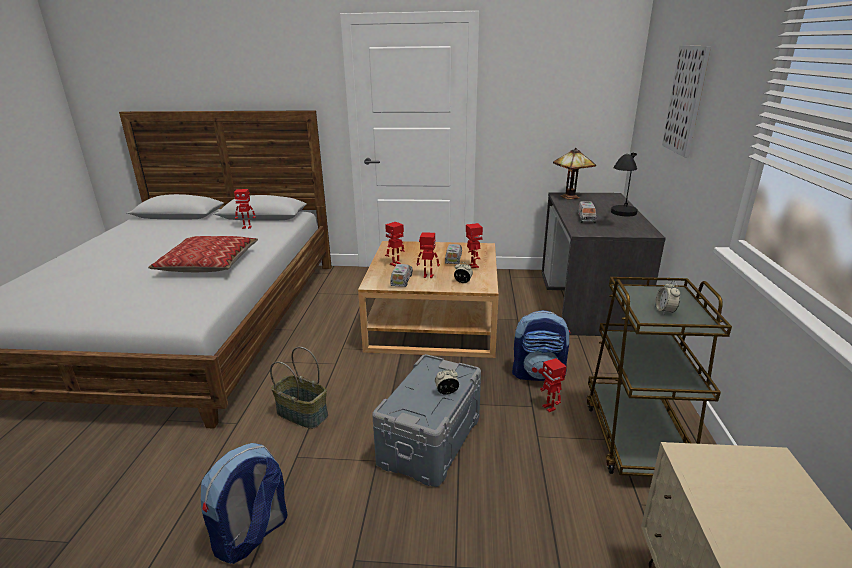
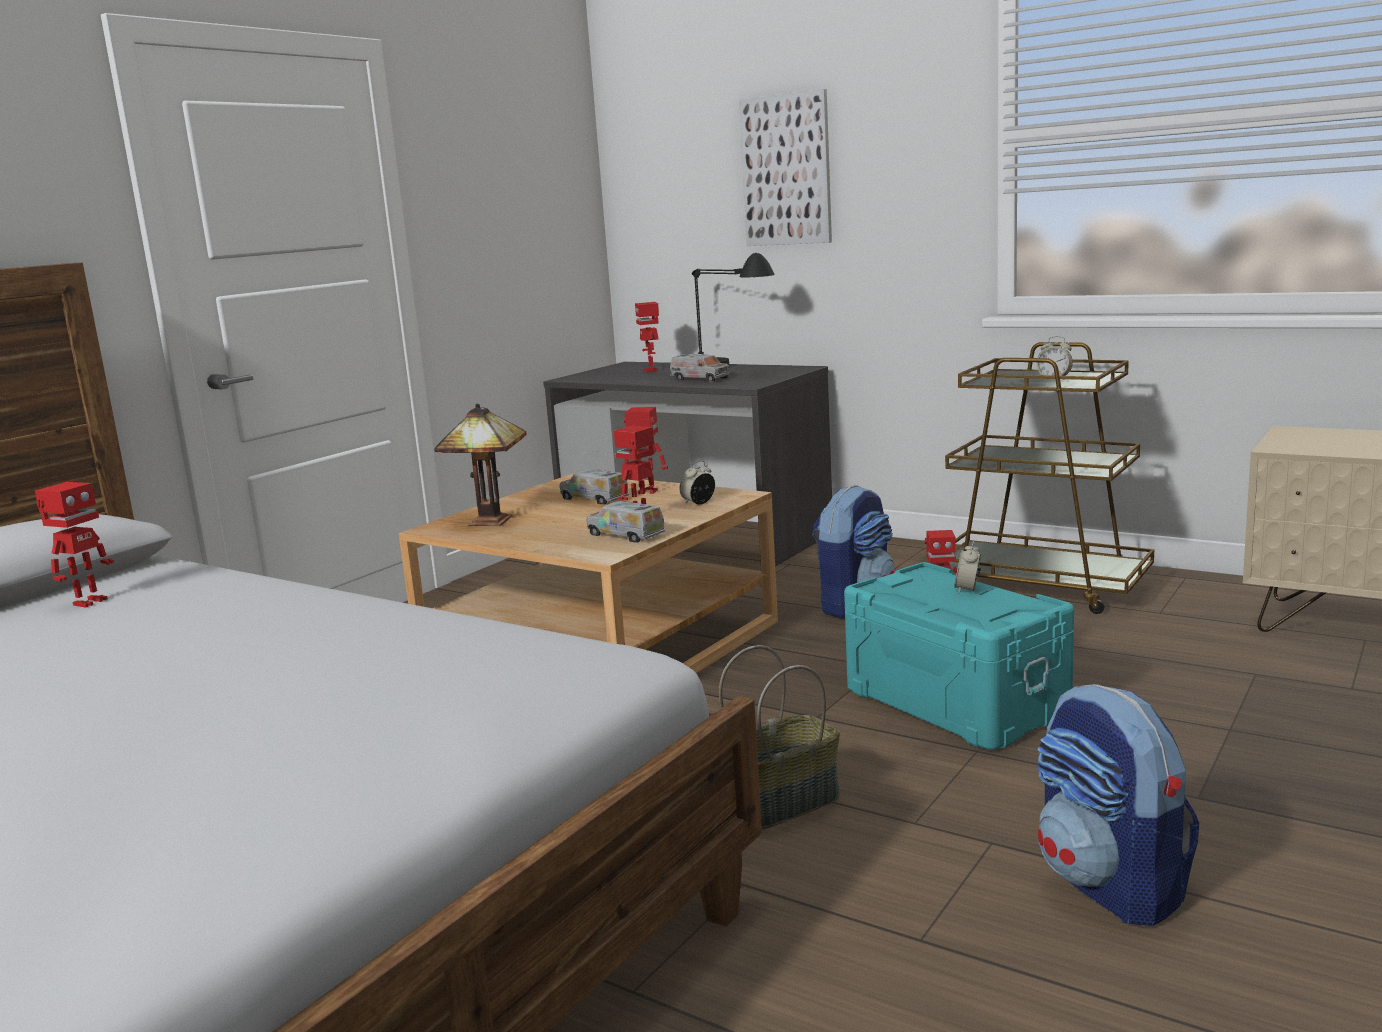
camera: 60 degrees left, 10 degrees down
pillow [148,236,258,272] -> none
grey storage box [372,354,481,487] -> turquoise storage box [844,562,1074,750]
toy robot [385,222,404,266] -> toy robot moved to [635,302,659,372]
table lamp [553,148,596,200] -> table lamp moved to [434,404,527,527]

